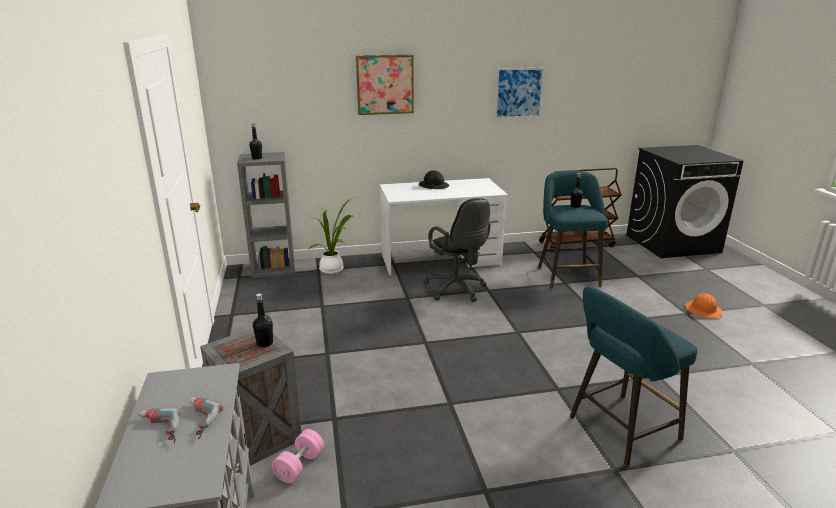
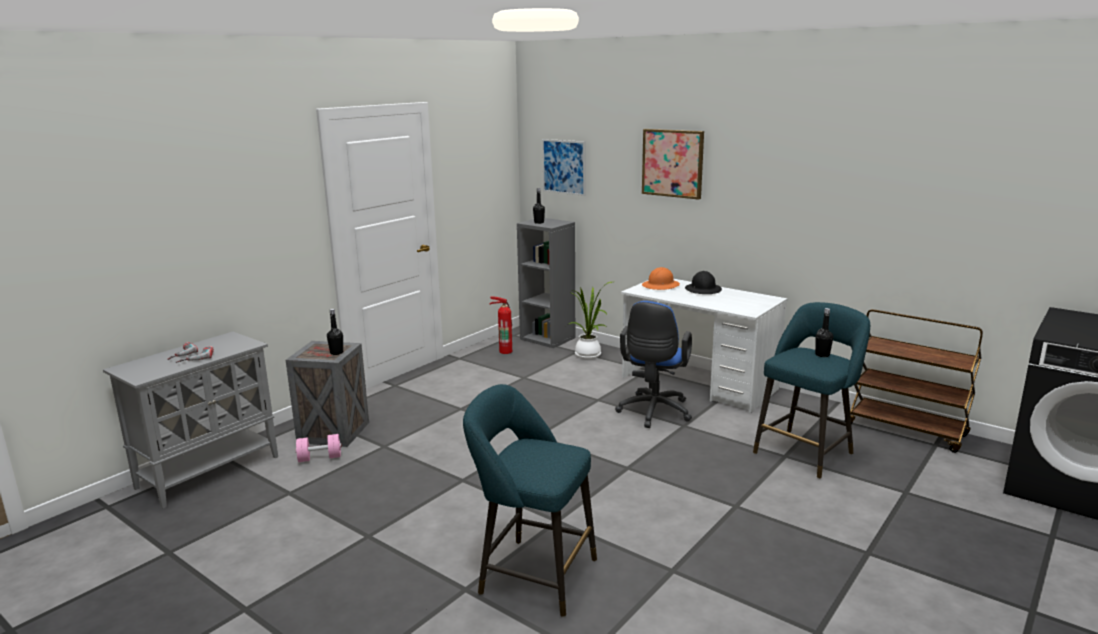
camera: 50 degrees right, 5 degrees down
black office chair [423,198,491,302] -> blue office chair [615,301,692,428]
picture [495,68,544,119] -> picture moved to [542,139,585,196]
orange hard hat [685,293,723,319] -> orange hard hat moved to [642,267,680,290]
none -> fire extinguisher [490,296,512,354]

